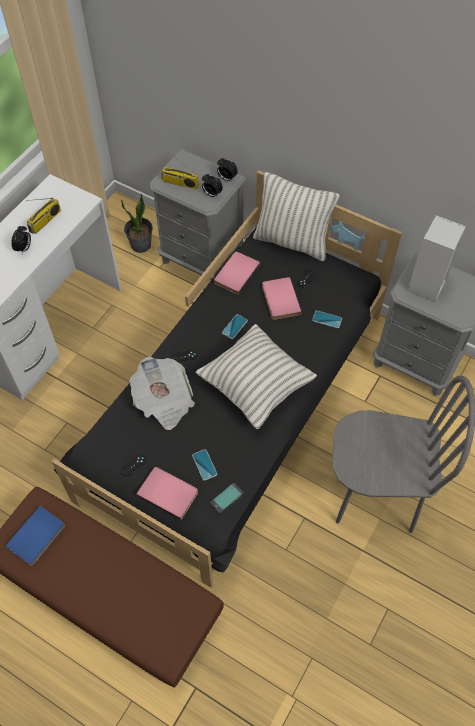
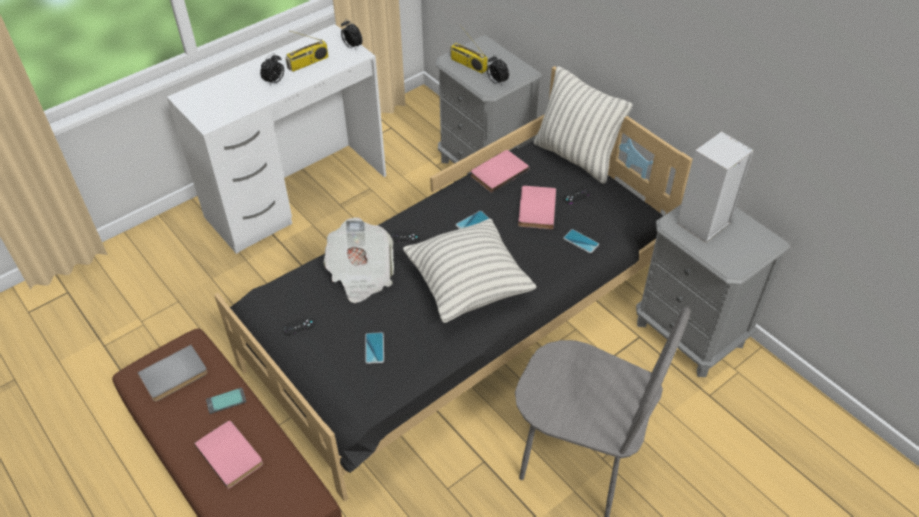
camera: 20 degrees right, 10 degrees down
blue book [6,506,65,566] -> grey book [137,345,208,402]
potted plant [121,193,153,253] -> none
pink book [136,467,198,520] -> pink book moved to [194,421,263,489]
phone [210,483,243,513] -> phone moved to [206,388,246,414]
alarm clock [217,158,238,182] -> alarm clock moved to [341,19,362,51]

